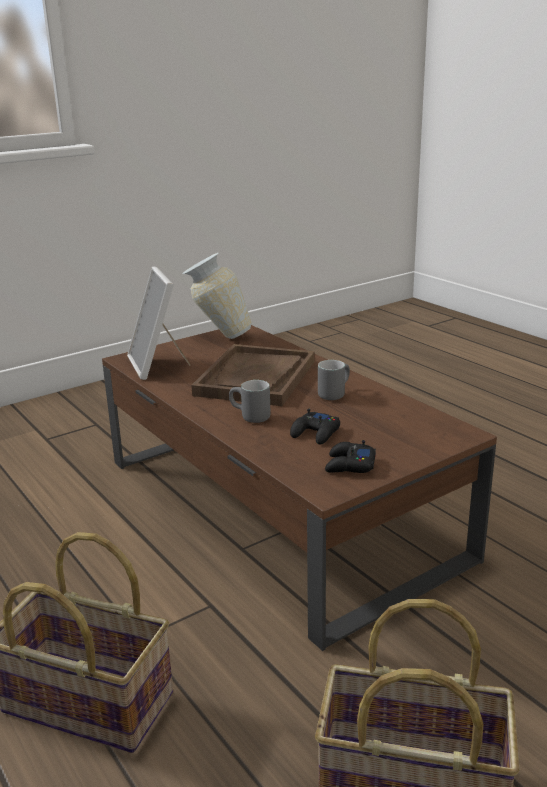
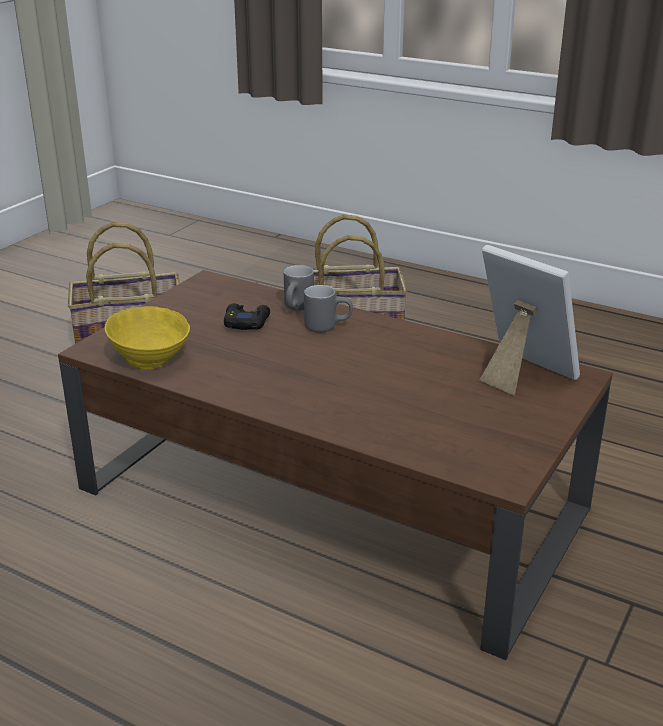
camera: 155 degrees right, 5 degrees up
vase [182,253,252,339] -> none
brown tray [191,344,315,406] -> none
grey mug [318,360,350,400] -> grey mug moved to [284,265,314,311]
black game controller [325,440,376,473] -> none
none -> yellow bowl [105,306,190,370]

